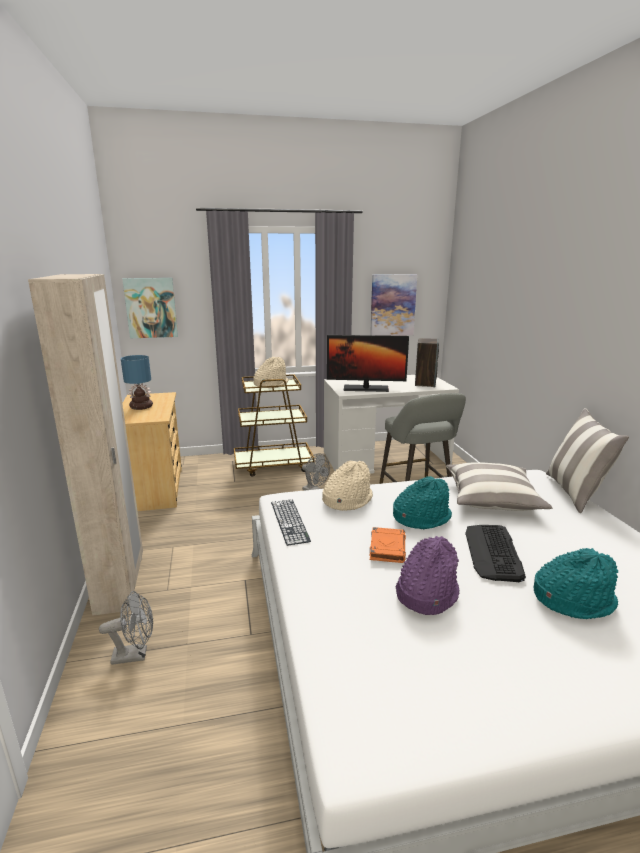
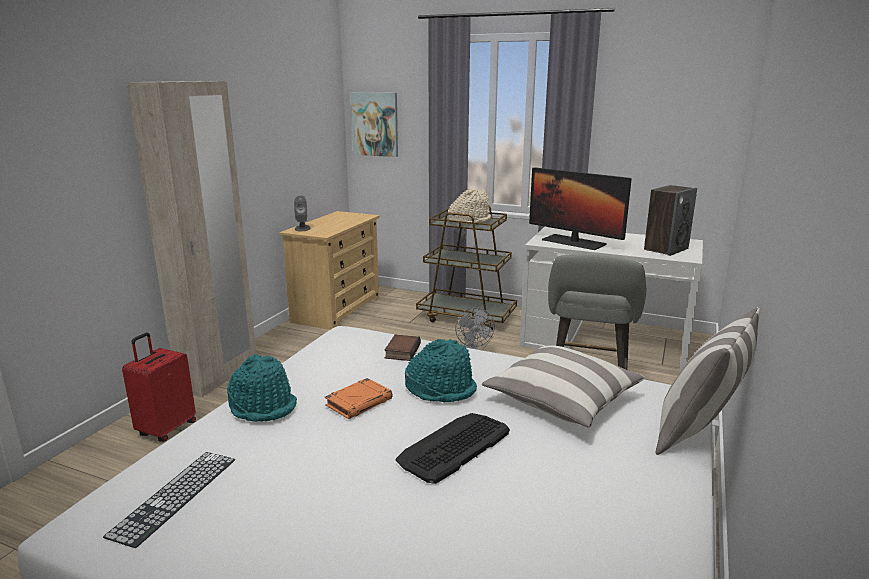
camera: 35 degrees right, 0 degrees up
grey fan [99,591,153,665] -> red suitcase [122,333,196,442]
table lamp [121,355,153,410] -> none
keyboard [271,499,311,546] -> keyboard moved to [103,452,235,548]
beige hat [322,460,373,511] -> book [384,335,421,361]
picture [370,274,417,336] -> none
purple hat [396,536,460,615] -> none
turquoise hat [534,548,618,619] -> turquoise hat moved to [227,354,297,422]
none -> grey speaker [294,196,310,231]

